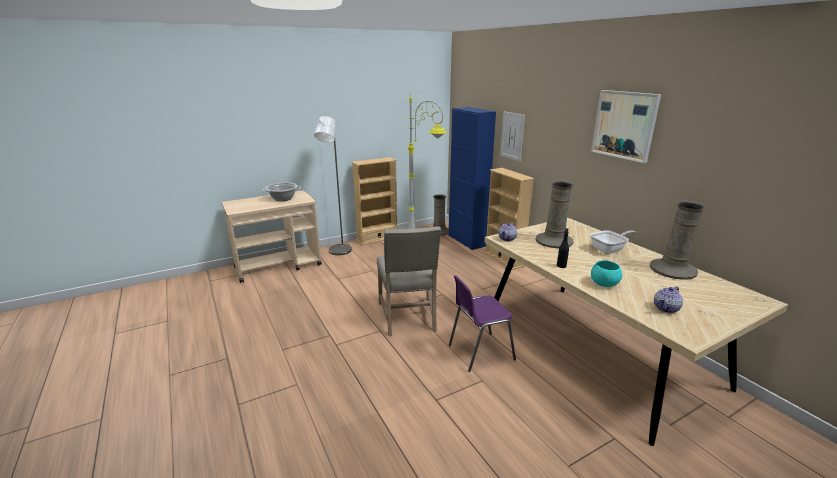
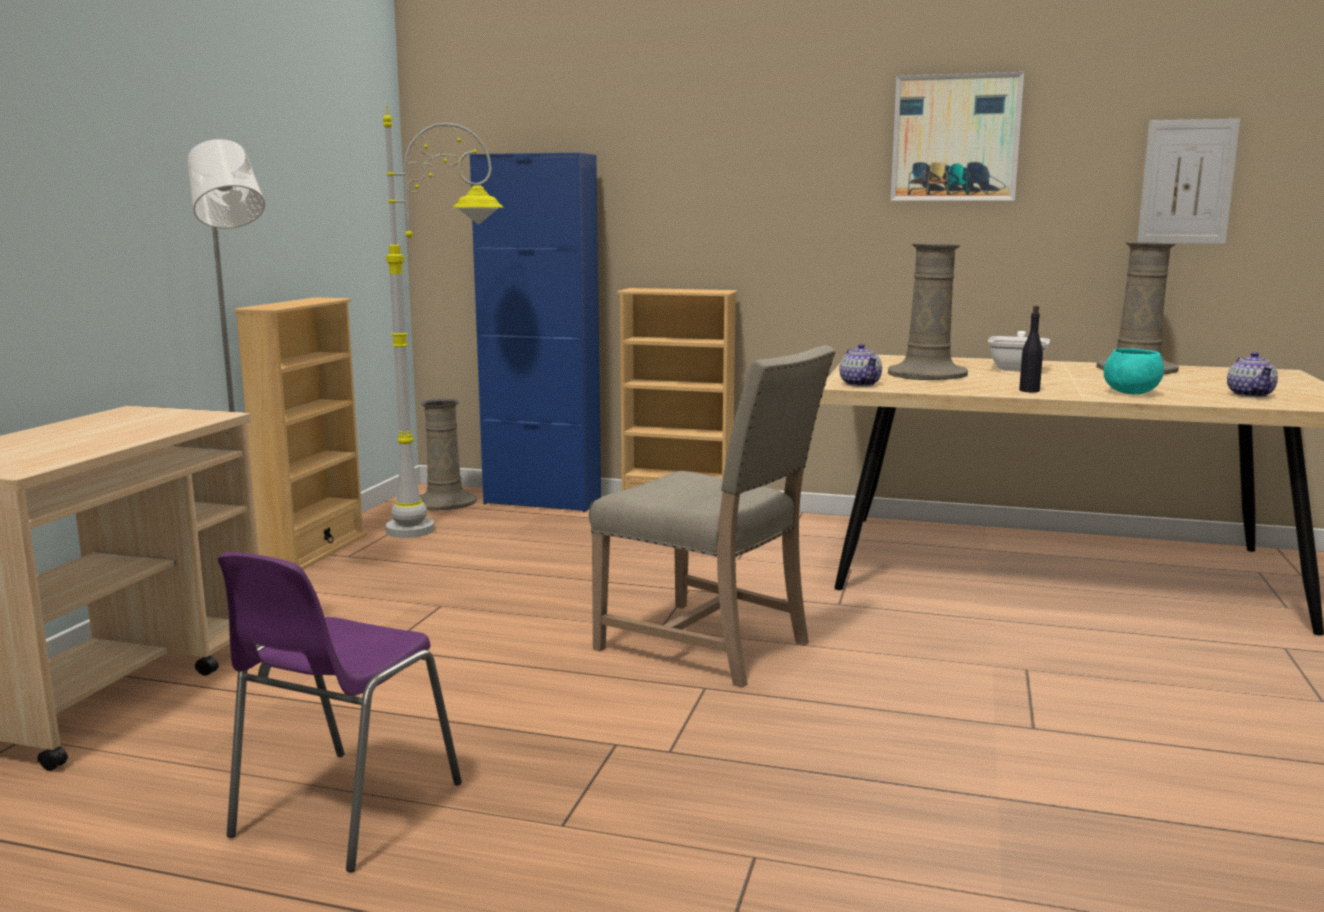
camera: 45 degrees left, 10 degrees down
cooking pot [262,183,301,201] -> none
purple chair [449,275,516,372] -> purple chair moved to [218,552,462,872]
picture [500,111,525,161] -> picture moved to [1137,119,1240,244]

